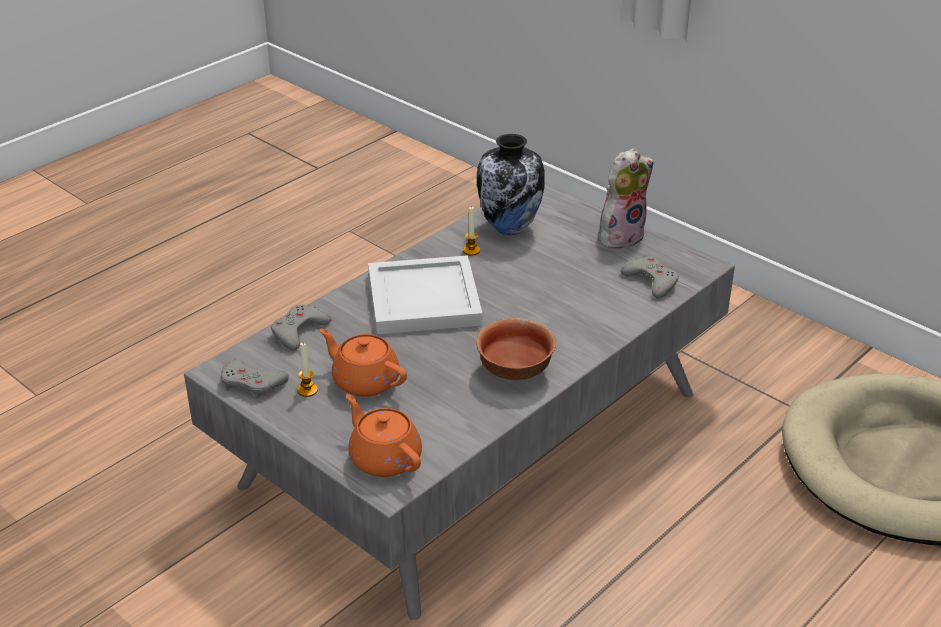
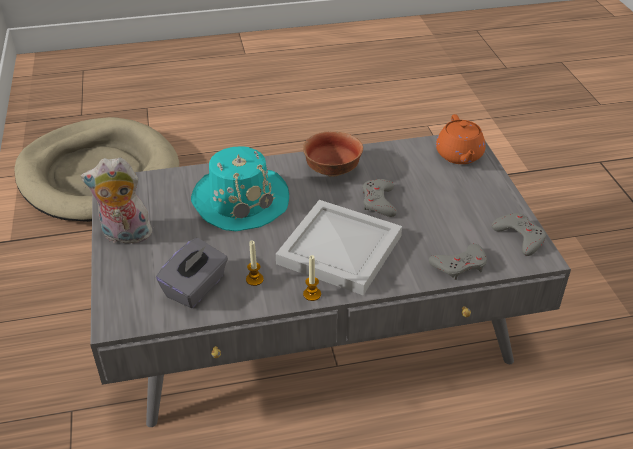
camera: 145 degrees left, 5 degrees up
candle [297,343,318,397] -> candle moved to [303,255,321,301]
orange teapot [319,329,407,397] -> none
vase [477,134,545,235] -> grey tissue box [156,238,228,308]
grey game controller [621,256,679,299] -> grey game controller moved to [362,179,397,217]
none -> turquoise hat [191,146,289,231]

